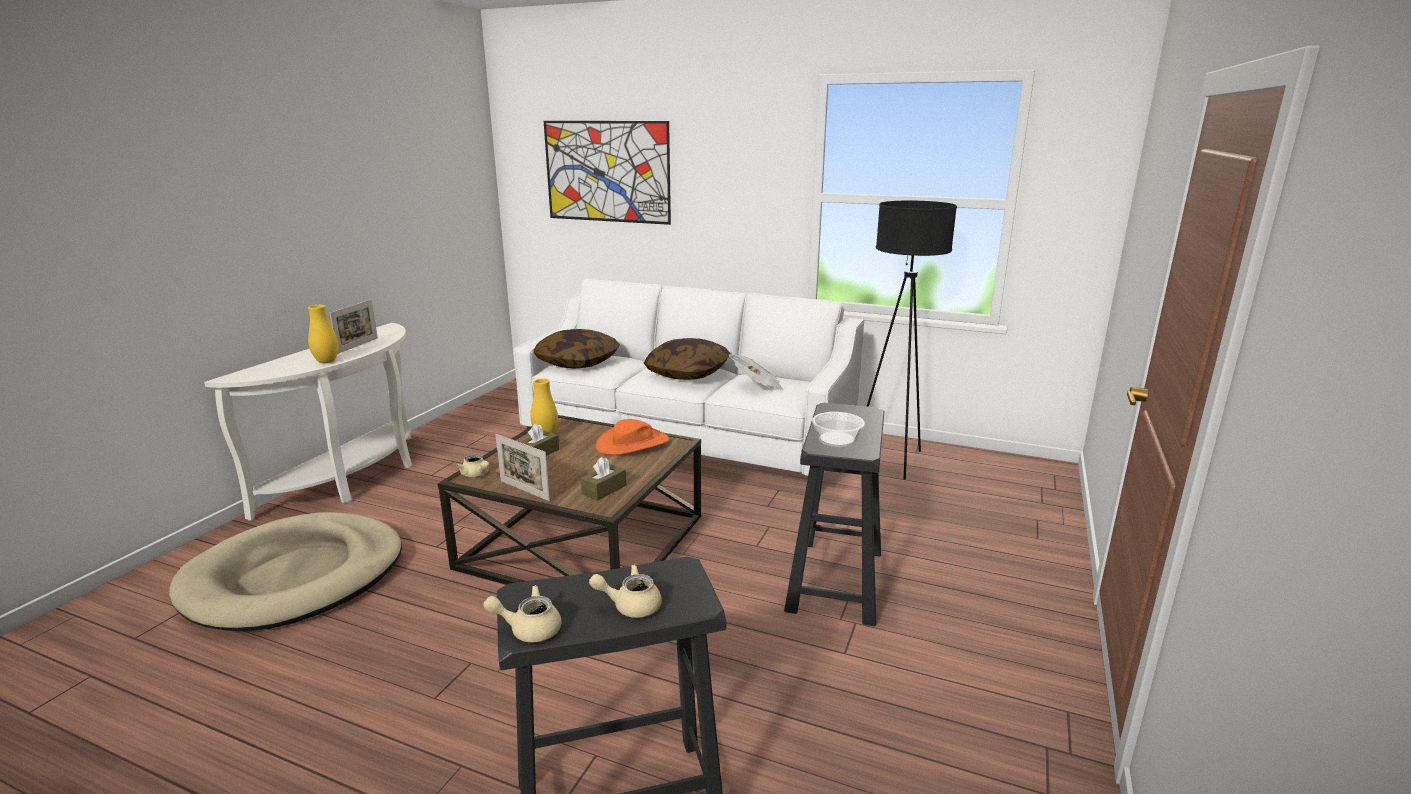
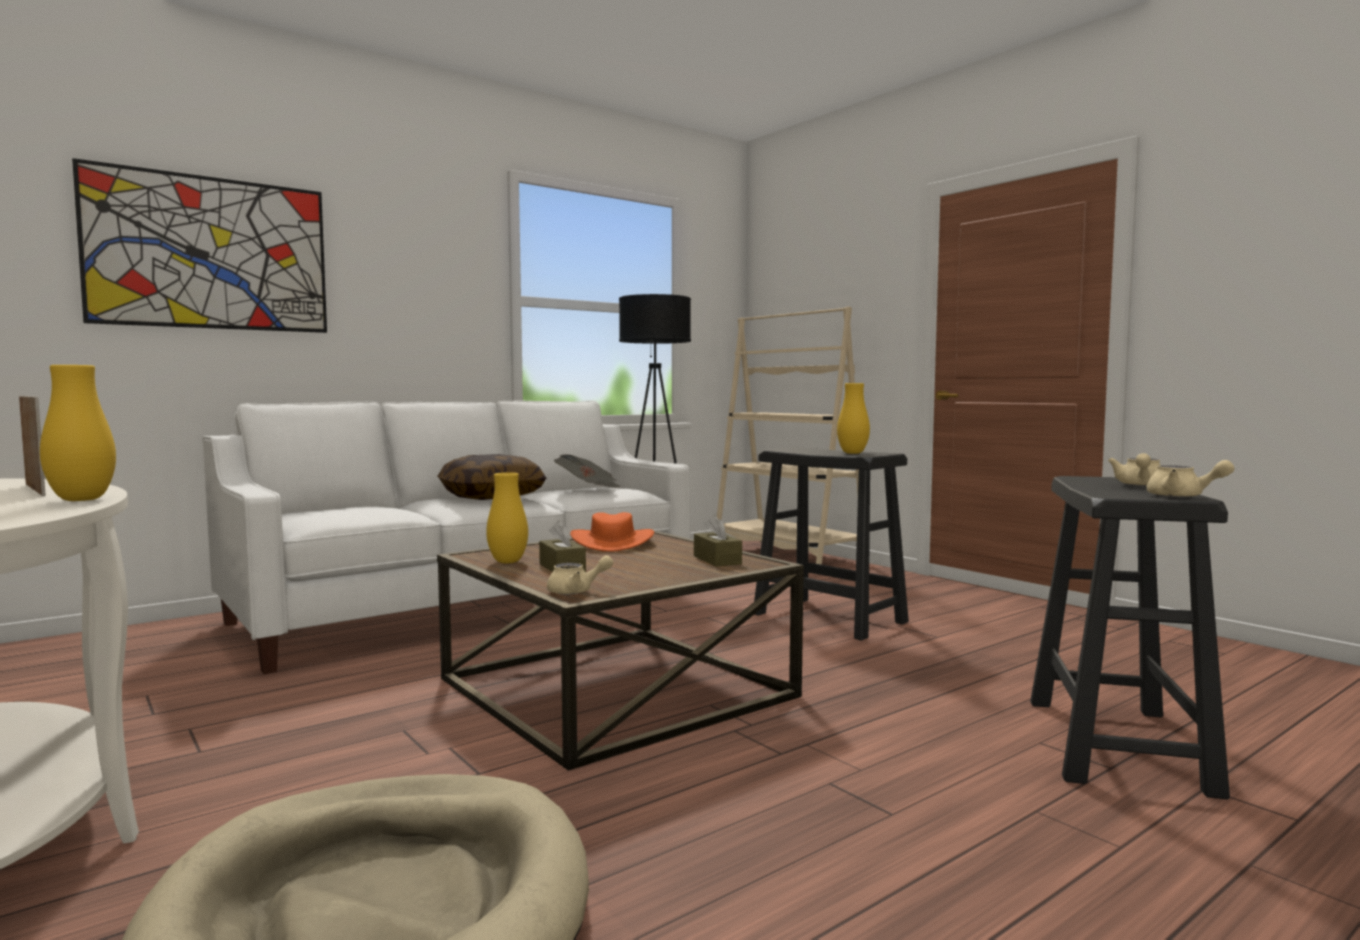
camera: 60 degrees left, 15 degrees down
beige teapot [483,585,562,642] -> beige teapot turned 75 degrees counterclockwise [1147,460,1235,498]
picture frame [495,434,550,501] -> none
pillow [533,329,620,368] -> none
bowl [812,412,865,447] -> yellow vase [837,383,870,454]
none -> beige bookcase [717,307,859,565]

